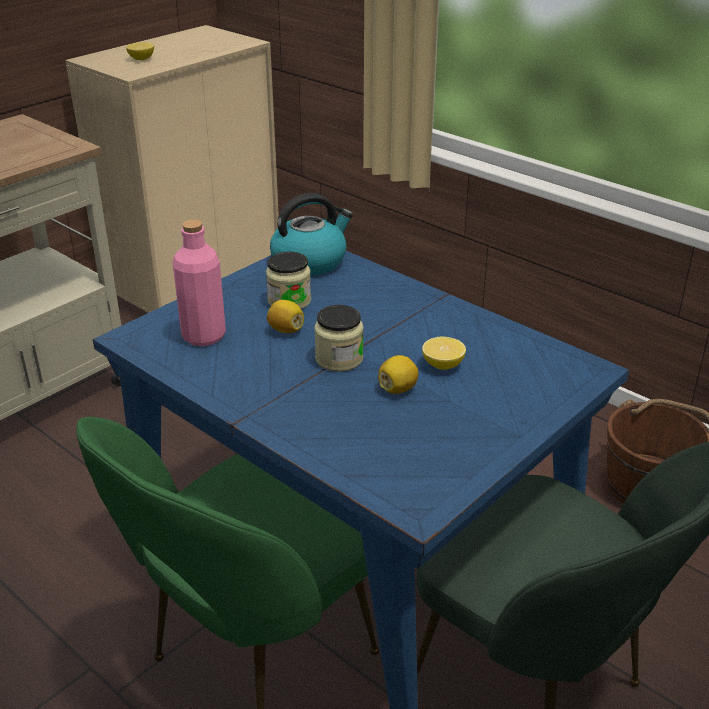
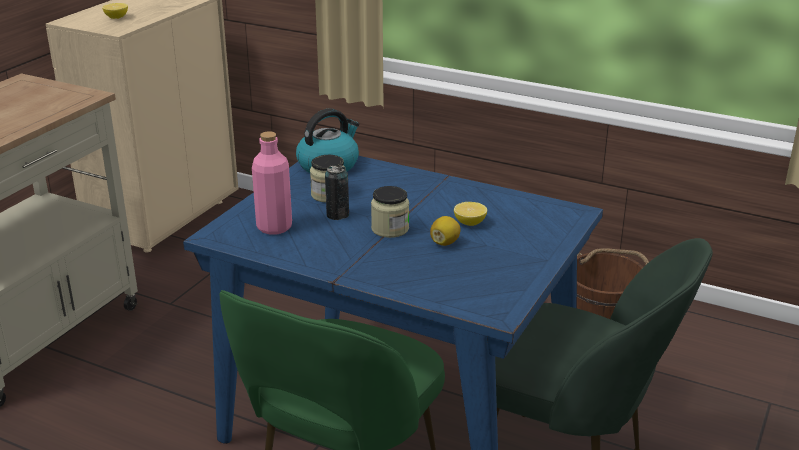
camera: 15 degrees left, 5 degrees down
lemon [267,300,304,333] -> can [325,165,349,220]

